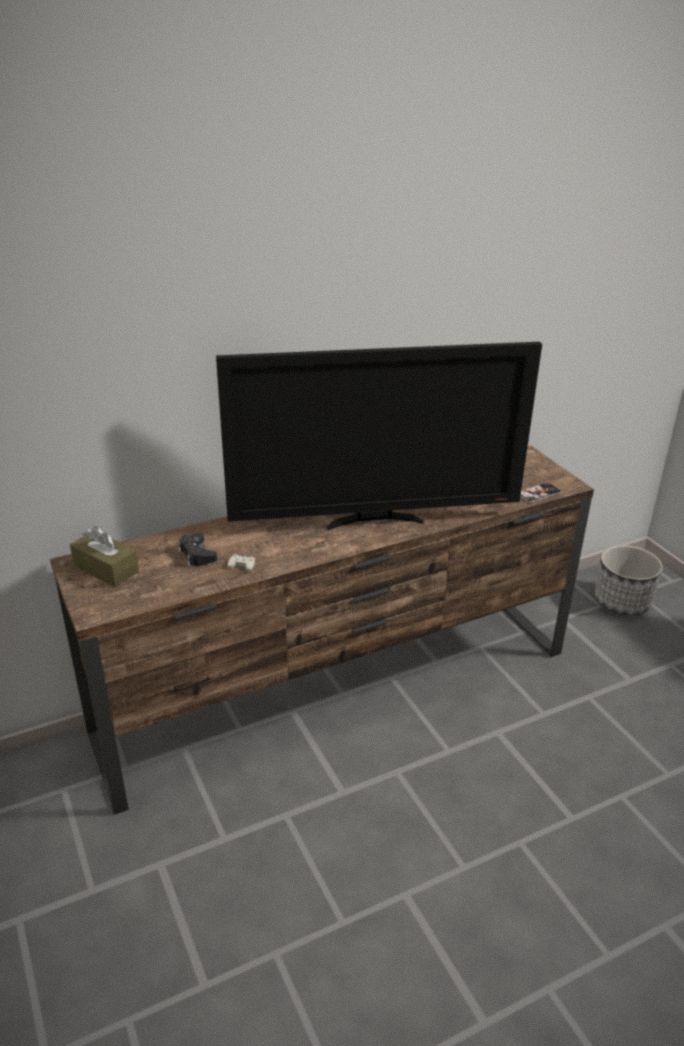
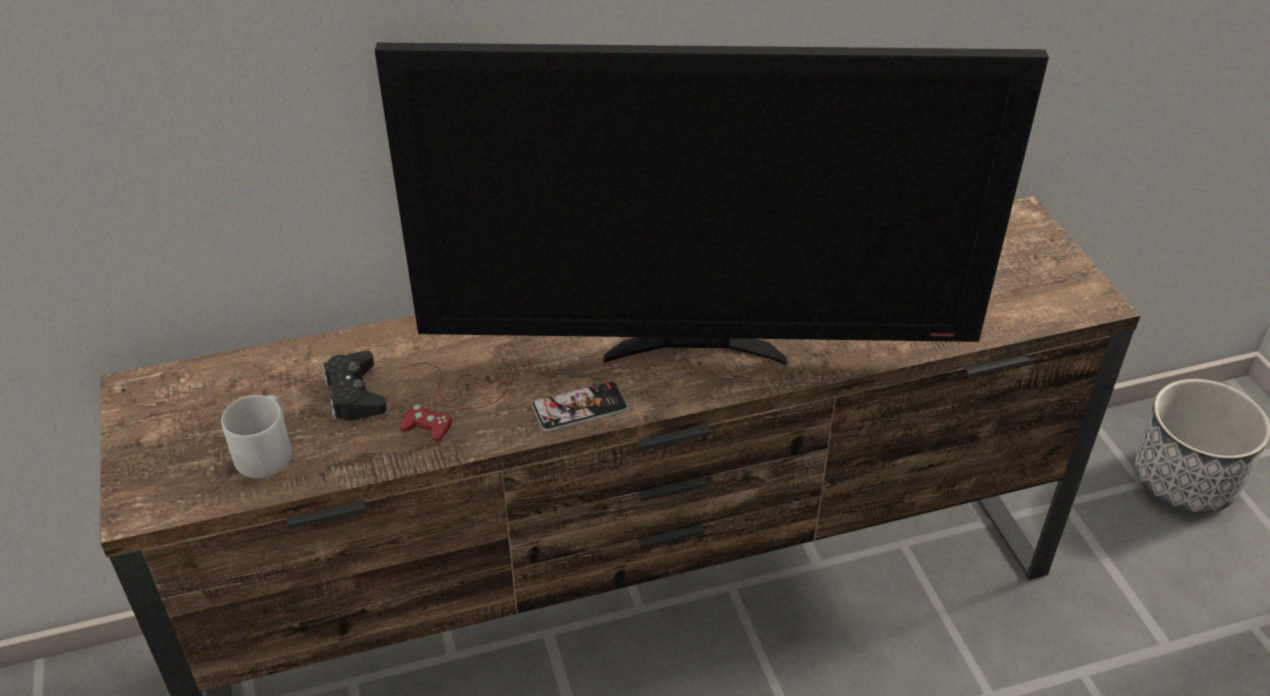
camera: 10 degrees right, 10 degrees up
brown tissue box [70,526,139,587] -> none
white game controller [226,537,280,571] -> red game controller [399,363,507,443]
phone [520,482,561,503] -> phone moved to [532,380,628,432]
none -> grey mug [221,395,292,478]

